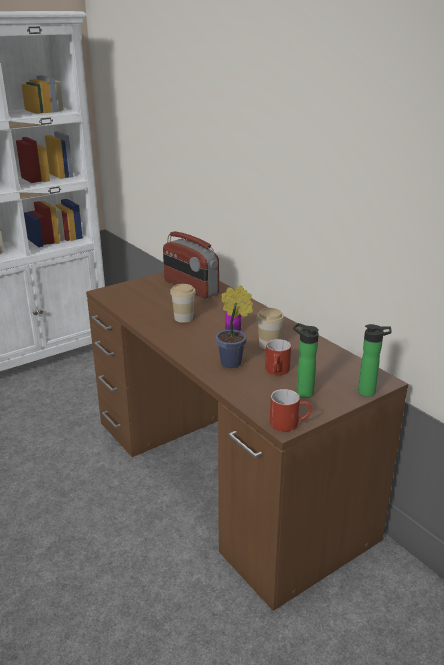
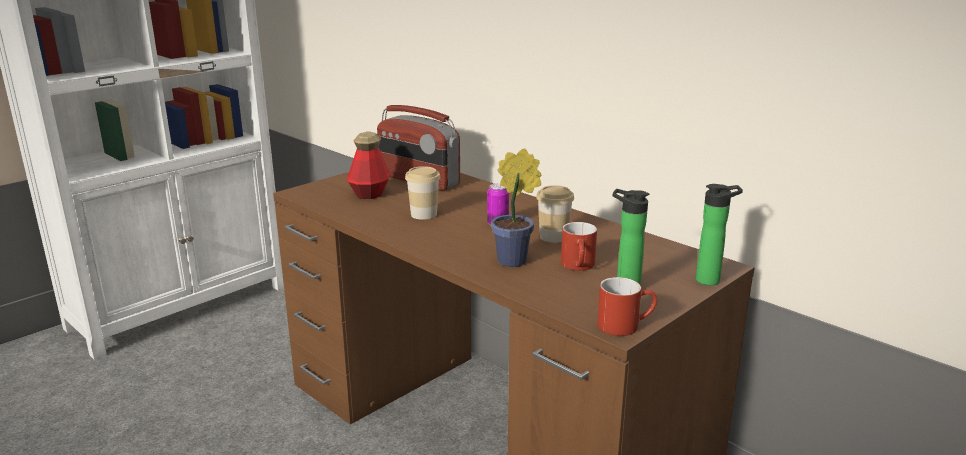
camera: 10 degrees left, 5 degrees down
none -> bottle [347,132,390,199]

